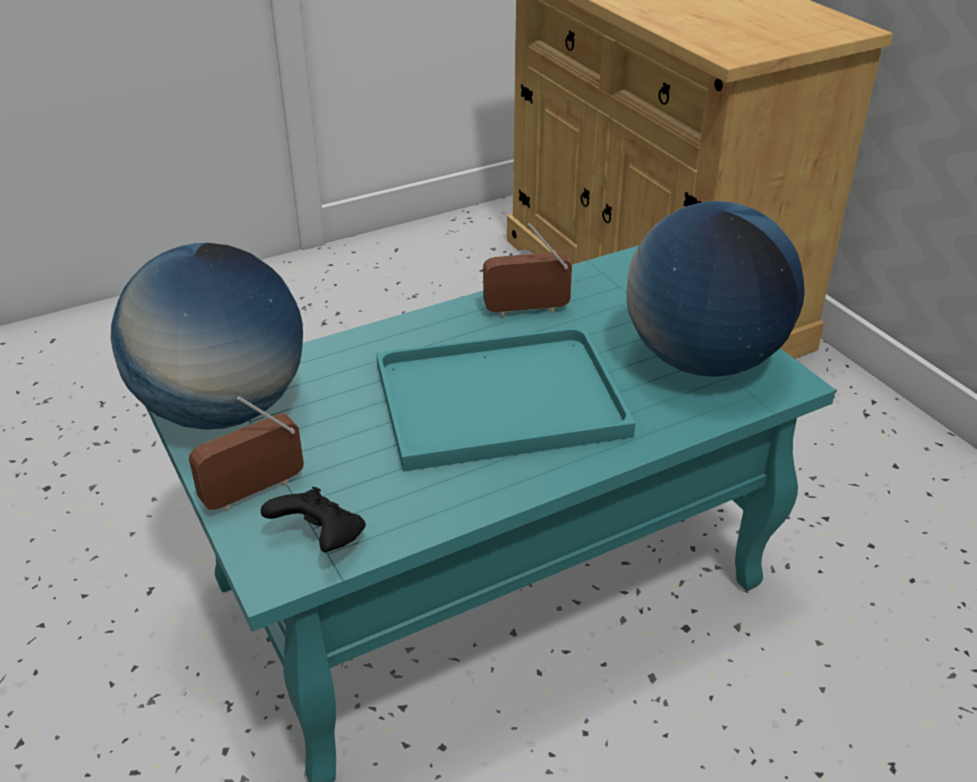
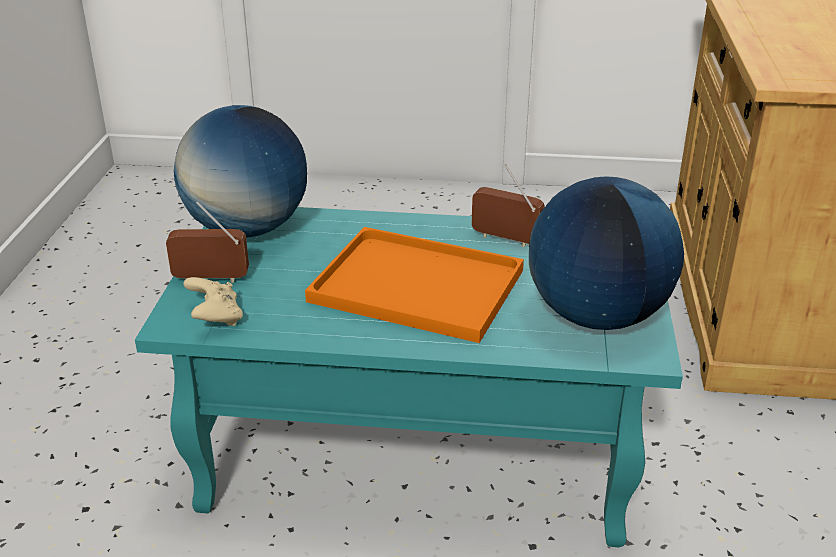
camera: 35 degrees right, 5 degrees down
black game controller [261,487,366,552] -> beige game controller [183,277,243,326]
turquoise tray [376,326,635,472] -> orange tray [305,227,524,343]

